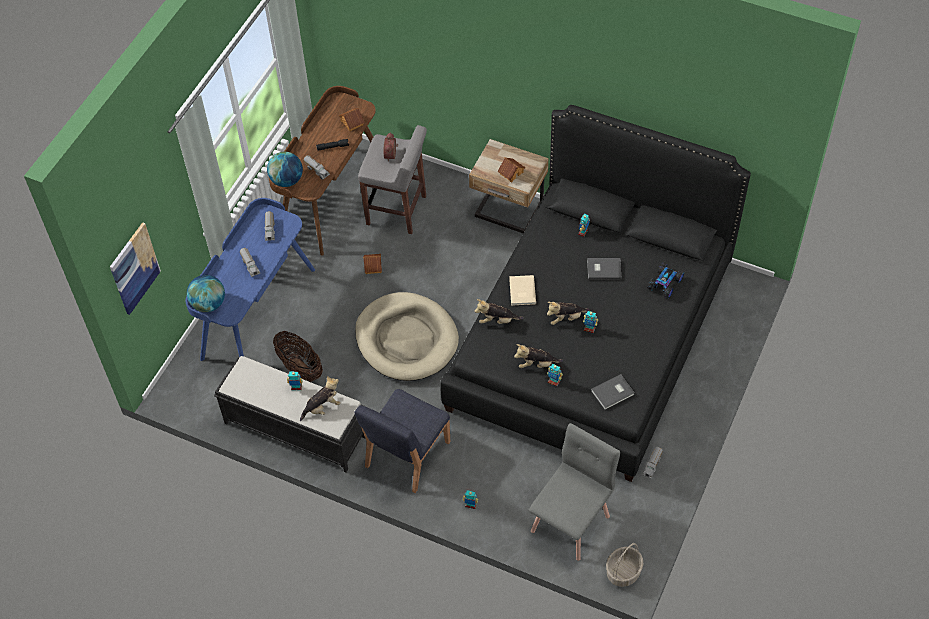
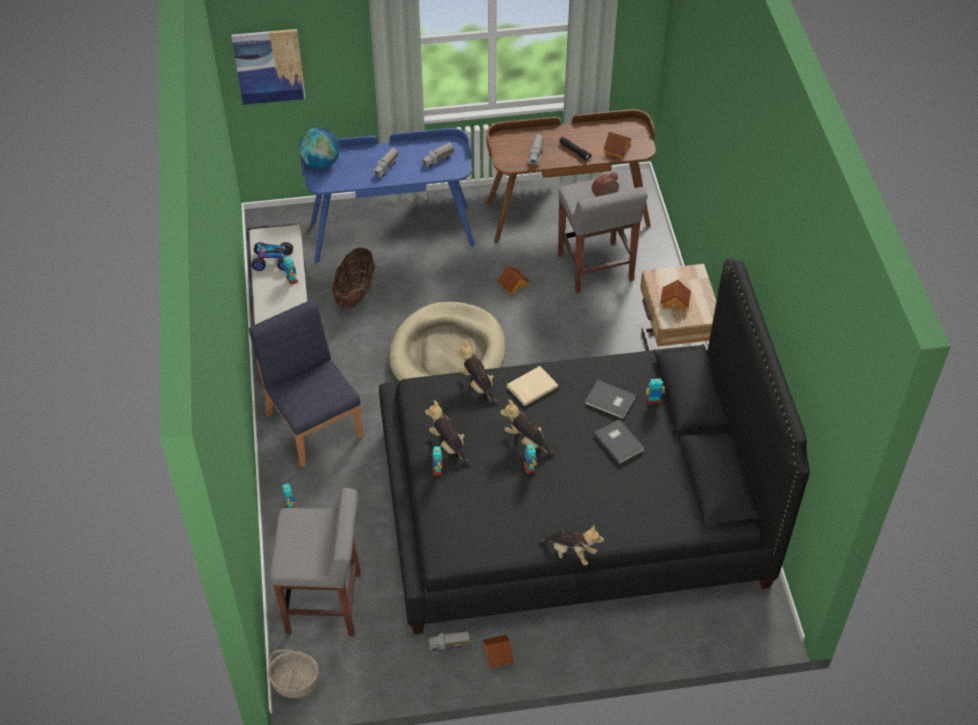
camera: 55 degrees right, 5 degrees down
globe [267,151,303,187] -> none
plush toy [300,376,341,421] -> plush toy moved to [539,525,604,565]
blue chair [354,389,450,493] -> blue chair turned 60 degrees clockwise [249,300,363,467]
grey chair [529,423,620,561] -> grey stool [270,488,361,636]
grey book [591,374,634,410] -> grey book moved to [585,380,636,419]
toy car [647,263,684,299] -> toy car moved to [252,242,293,271]
none -> toy house [483,635,514,668]

